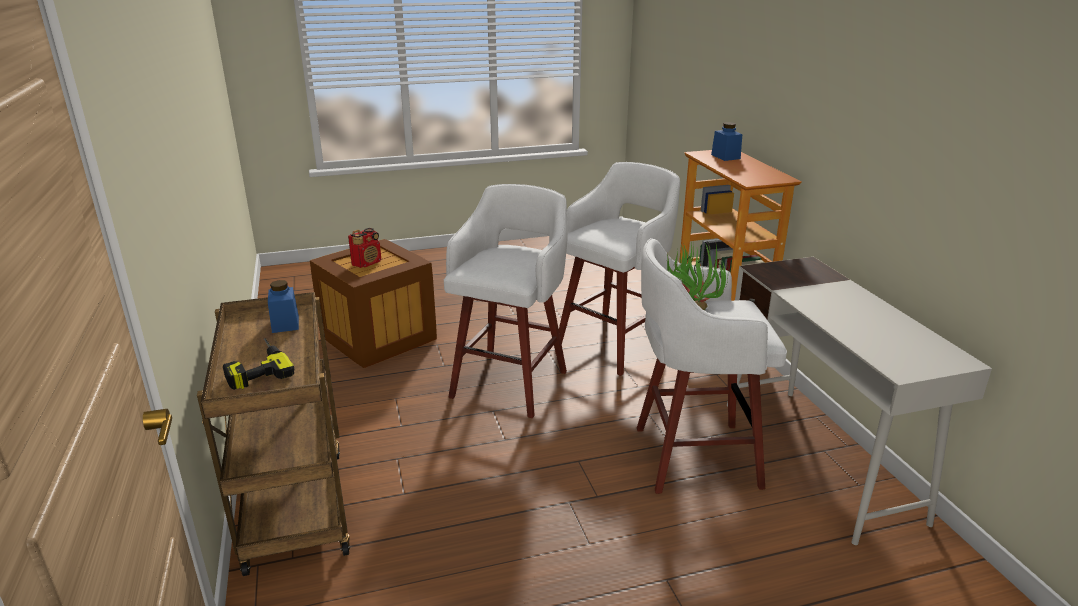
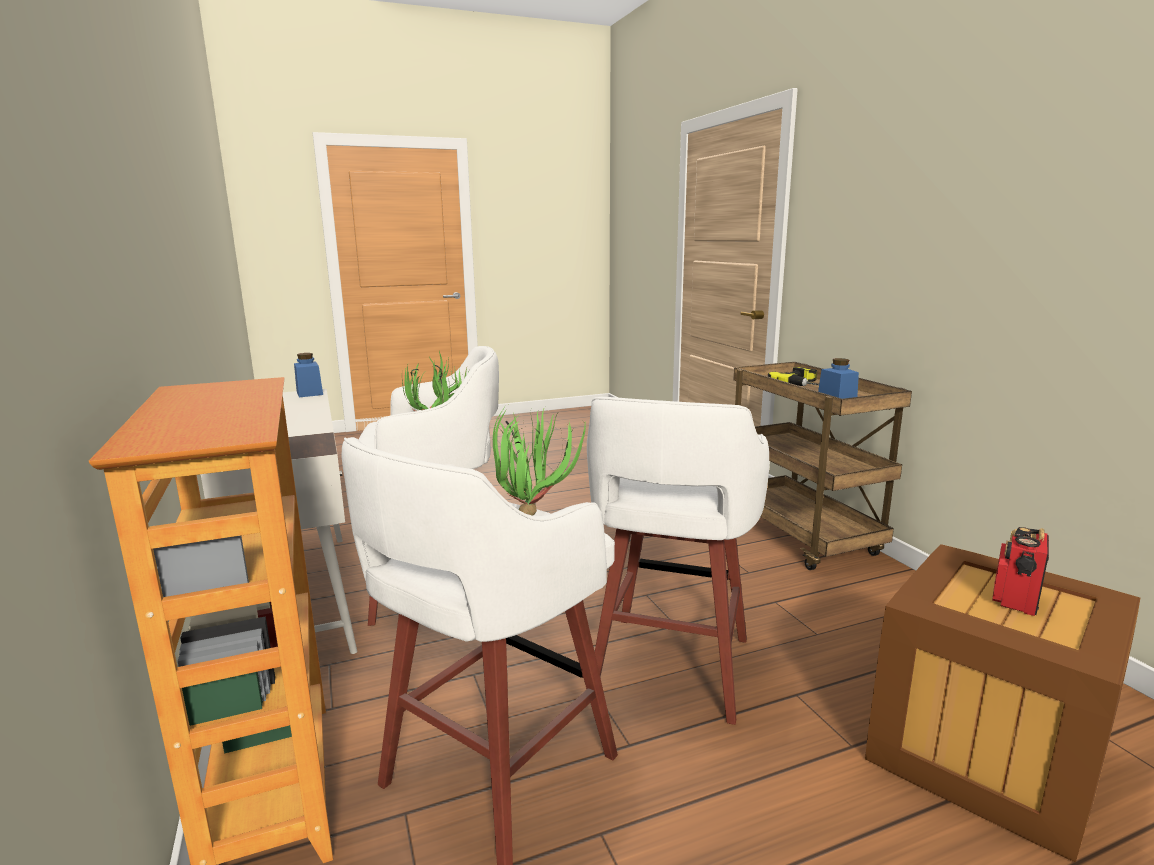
camera: 175 degrees right, 10 degrees down
blue jar [711,122,742,161] -> blue jar moved to [294,353,323,397]
none -> potted plant [493,404,586,516]

